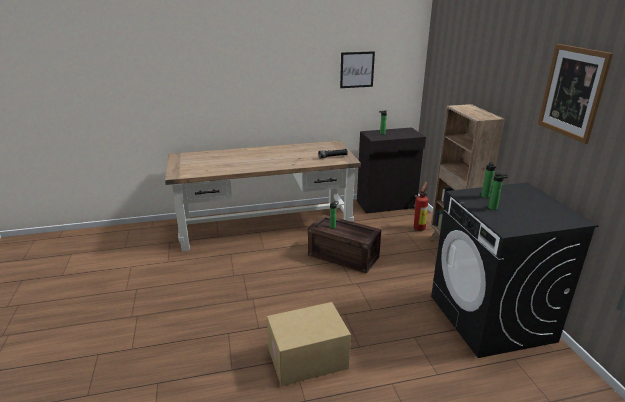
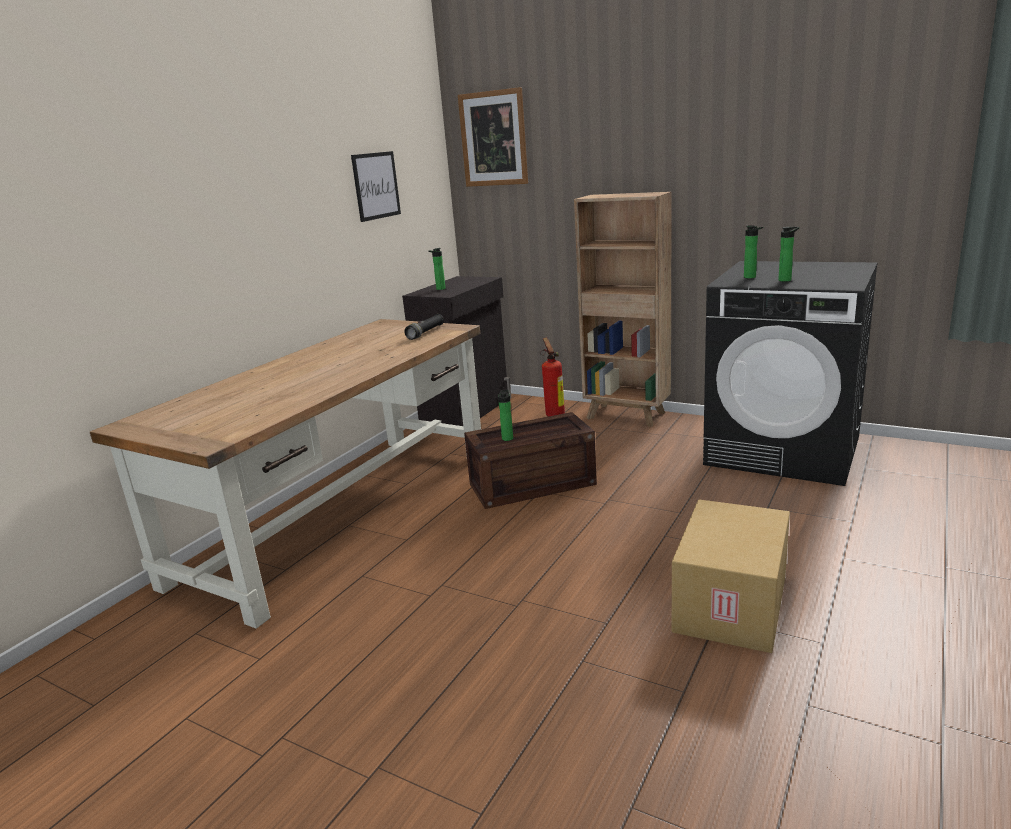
camera: 45 degrees left, 5 degrees down
picture [538,44,613,144] -> picture moved to [458,87,528,187]

